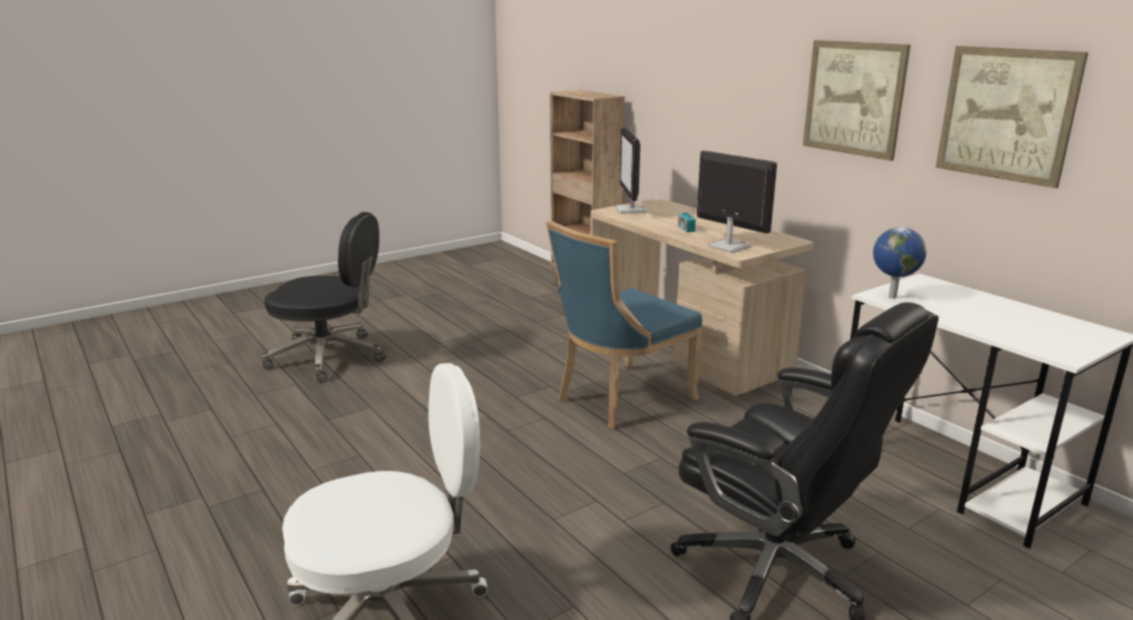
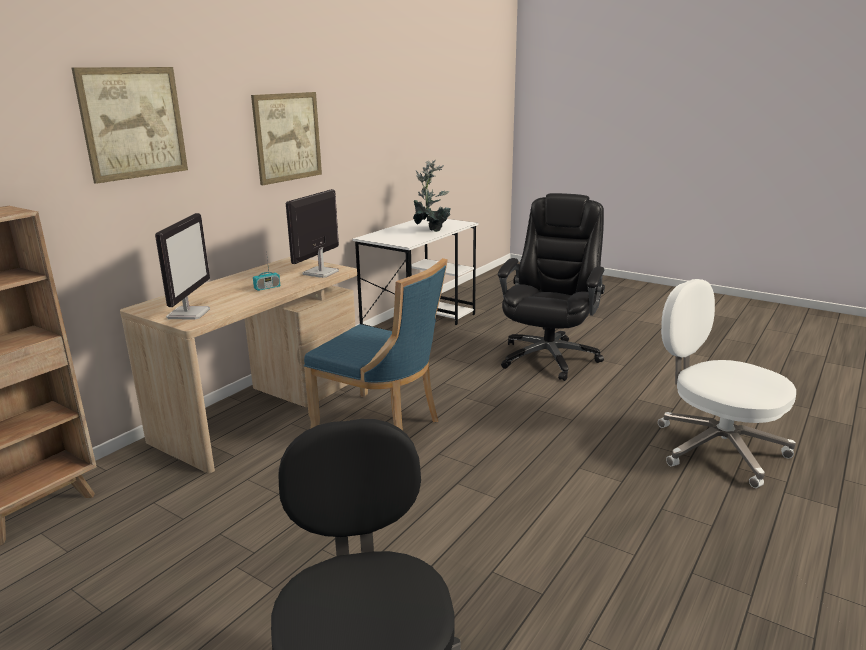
camera: 110 degrees left, 0 degrees up
monitor [615,128,646,214] -> monitor turned 60 degrees counterclockwise [155,213,210,320]
globe [873,227,927,299] -> none
picture [936,46,1088,188] -> picture moved to [72,67,188,184]
none -> potted plant [413,160,451,232]

